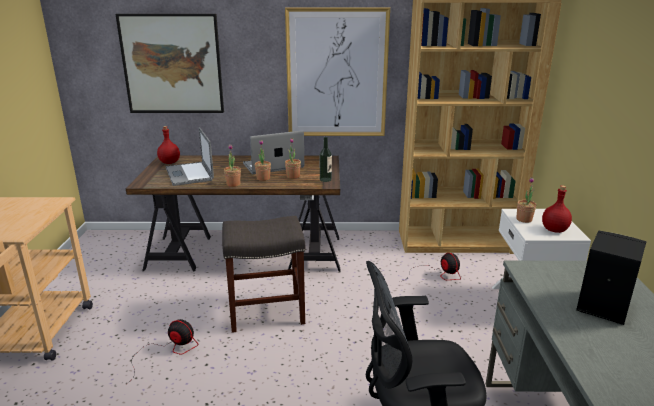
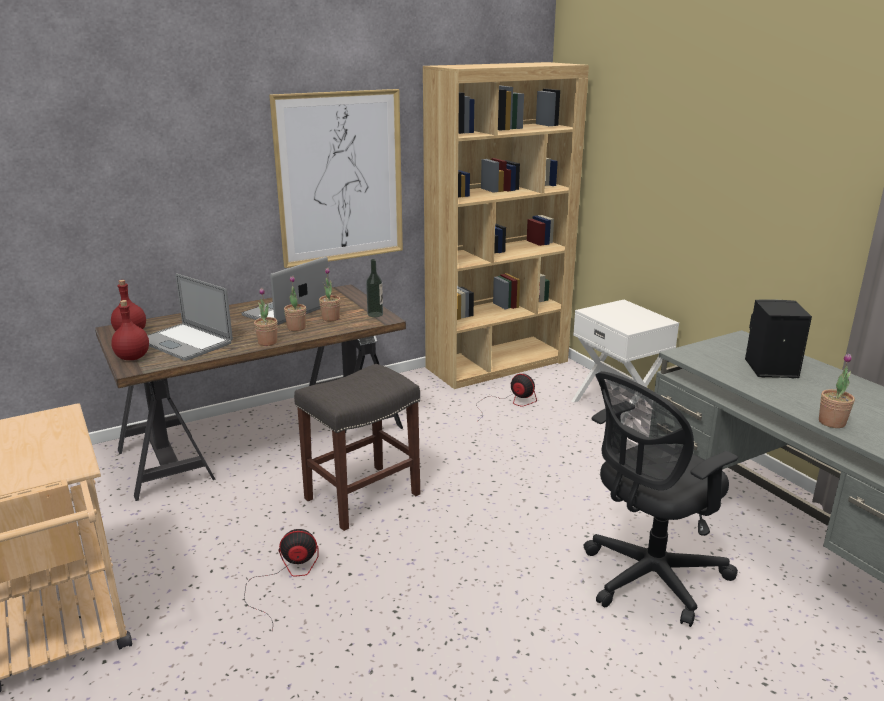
camera: 30 degrees left, 0 degrees up
picture [115,14,224,113] -> none
potted plant [517,177,536,223] -> potted plant moved to [819,353,855,428]
red bottle [542,185,572,233] -> red bottle moved to [111,300,149,360]

